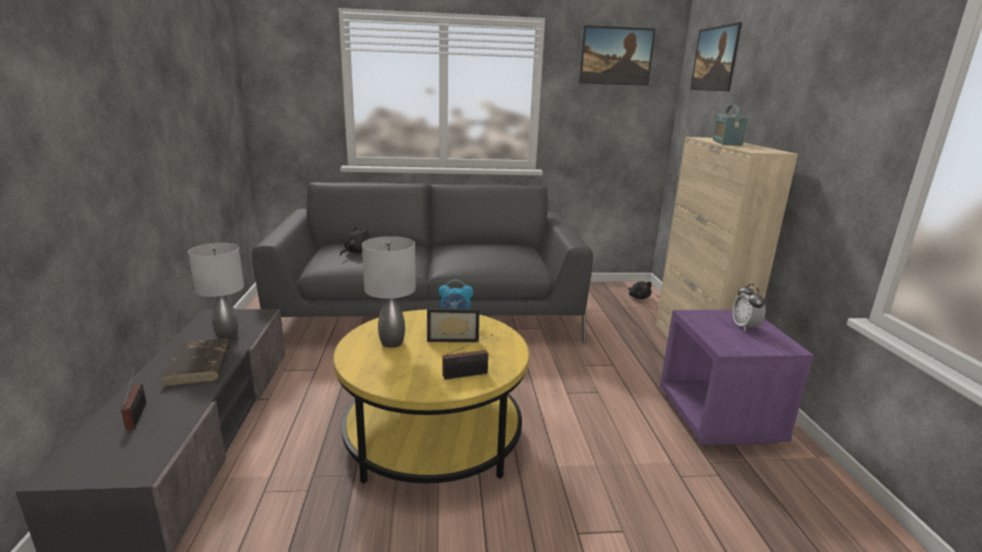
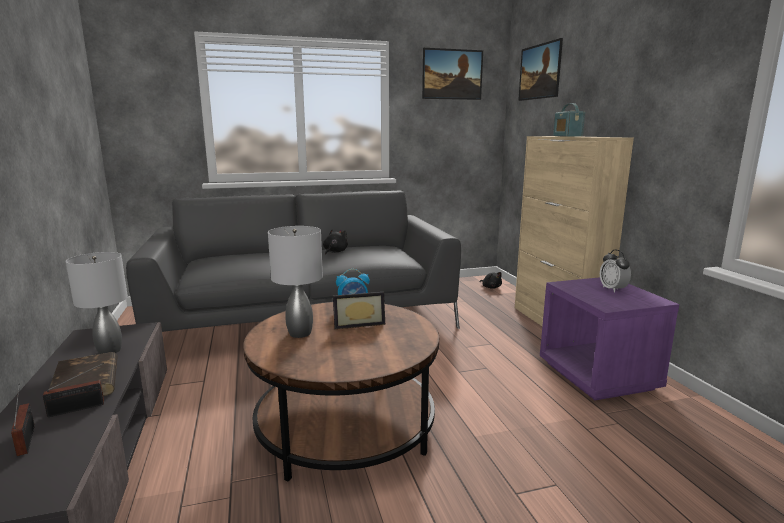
camera: 10 degrees left, 5 degrees down
yellow coffee table [333,309,529,484] -> brown coffee table [243,302,439,481]
black plush toy [340,227,370,256] -> black plush toy moved to [323,229,348,255]
radio [443,335,492,380] -> radio moved to [43,363,104,417]

